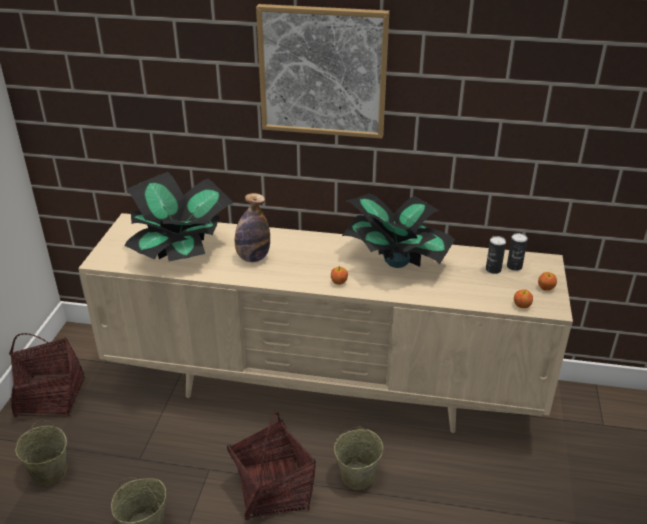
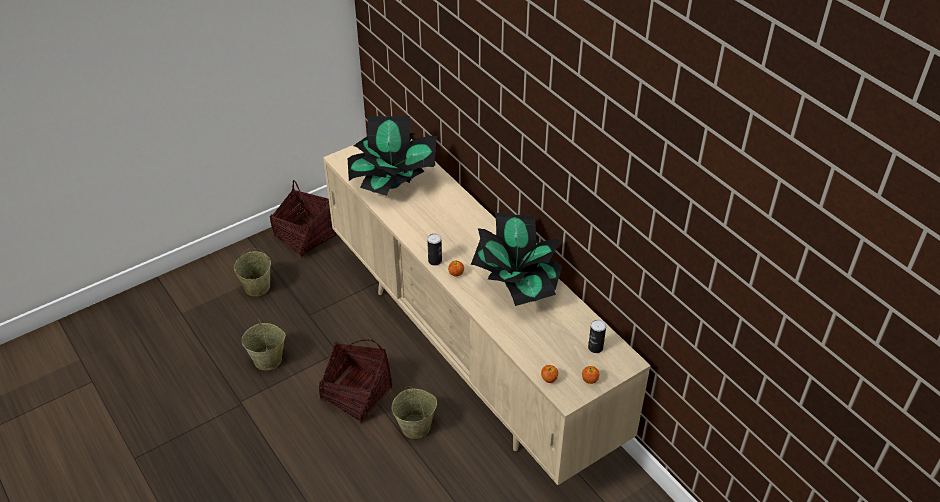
camera: 45 degrees right, 10 degrees up
bottle [235,193,270,262] -> none
picture [256,4,390,139] -> none
can [486,236,506,274] -> can moved to [427,234,442,266]

